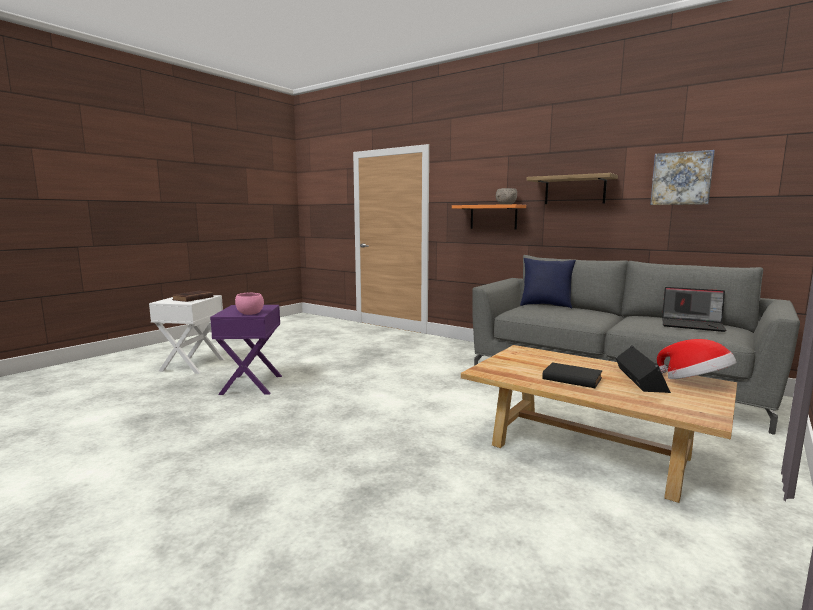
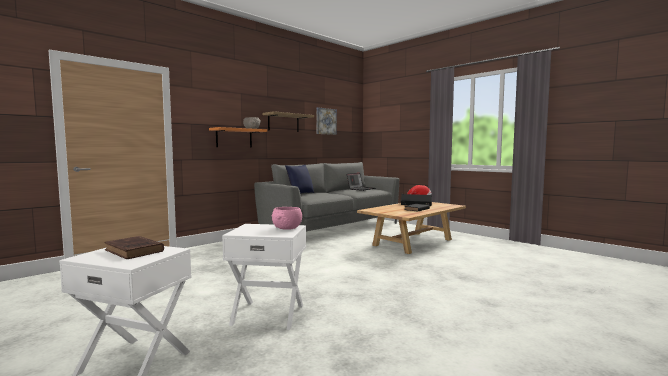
camera: 80 degrees left, 5 degrees down
purple side table [210,305,282,395] -> white side table [222,224,306,330]

